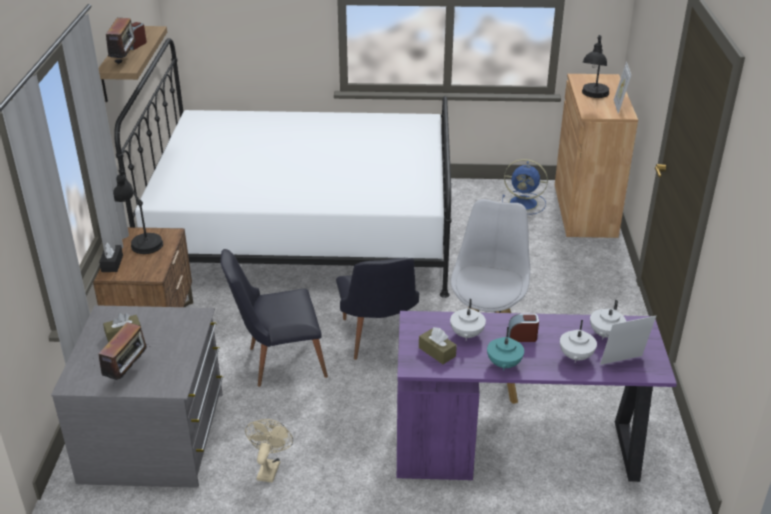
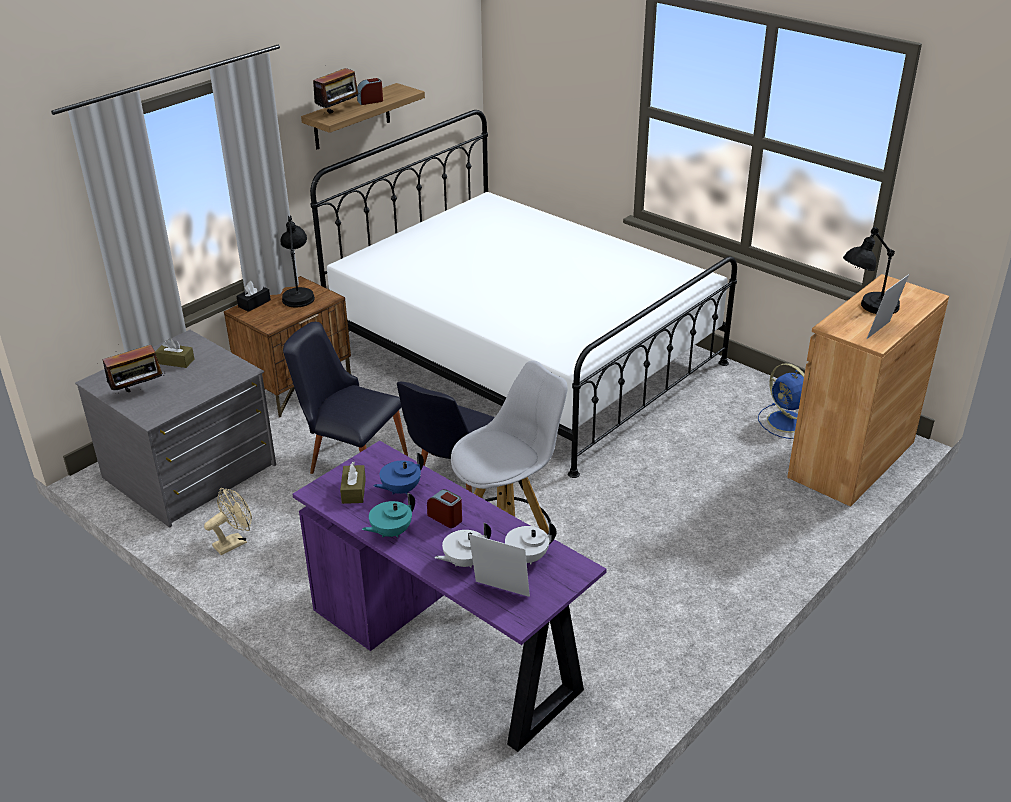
camera: 40 degrees right, 0 degrees up
white teapot [450,299,486,340] -> blue teapot [374,452,424,494]

